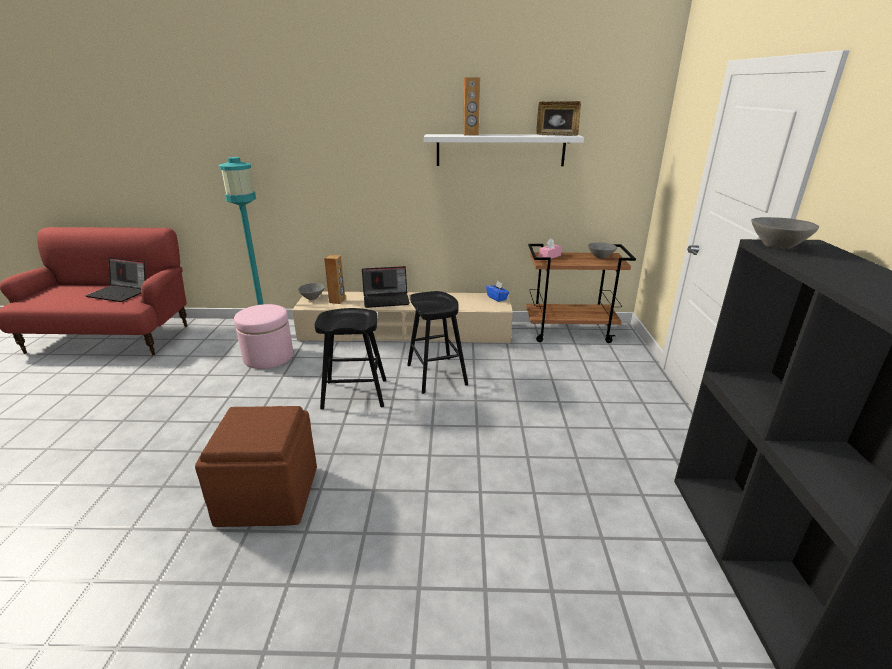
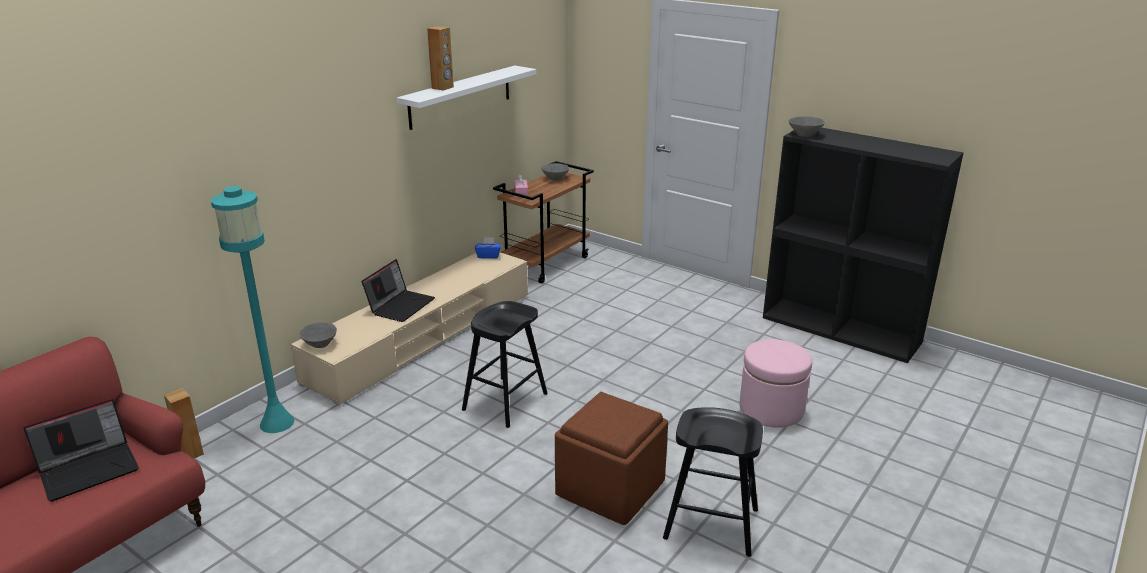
camera: 55 degrees left, 0 degrees up
pink ottoman [234,304,293,369] -> pink ottoman moved to [739,339,812,428]
brown speaker [324,255,345,304] -> brown speaker moved to [164,388,204,458]
black stool [407,291,468,394] -> black stool moved to [663,407,763,557]
picture frame [536,101,581,136] -> none

